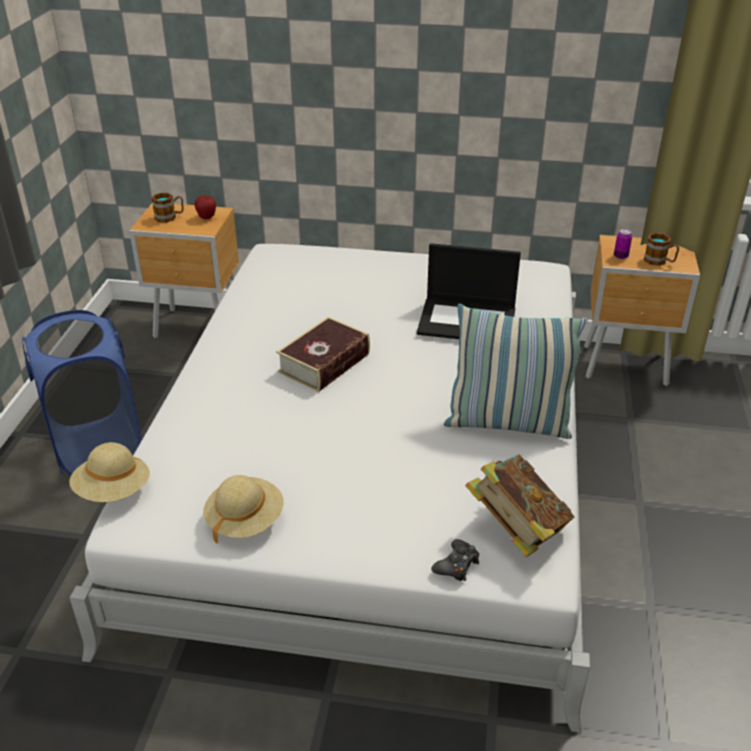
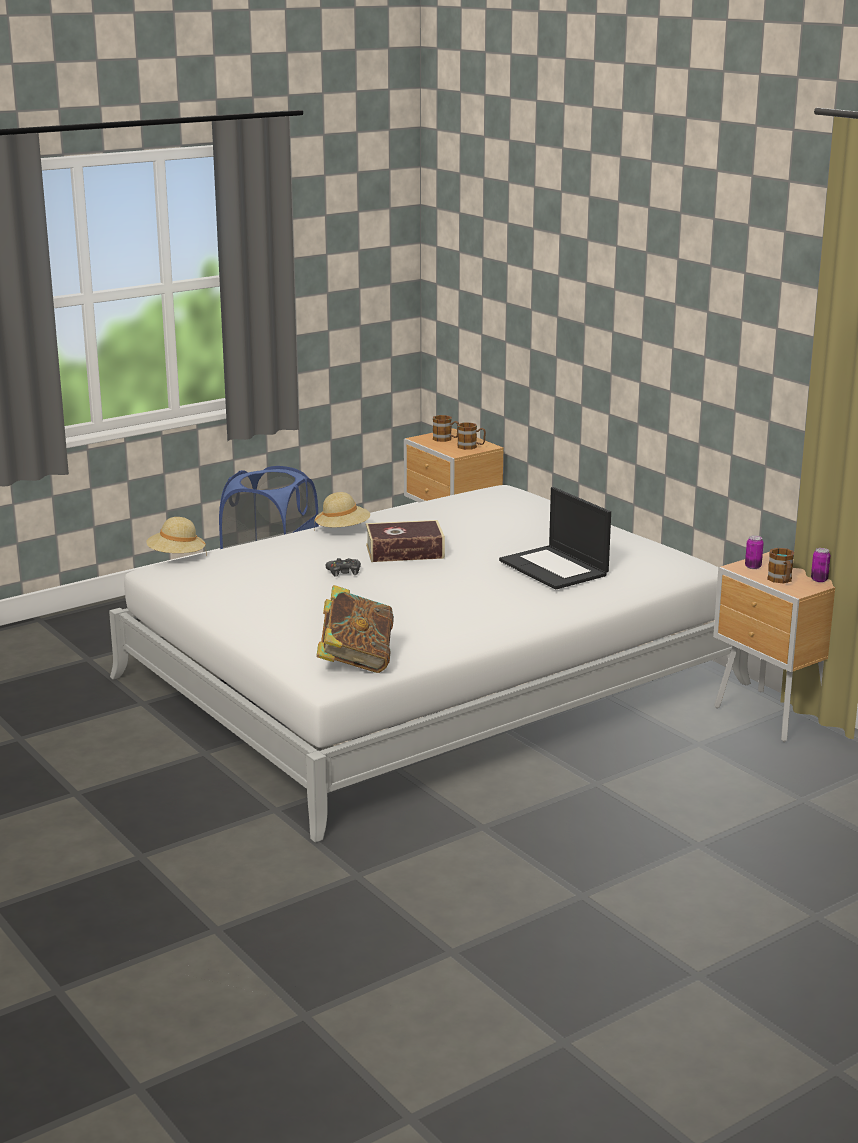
camera: 45 degrees right, 15 degrees down
apple [194,196,216,219] -> mug [457,422,486,450]
beige hat [203,475,284,544] -> beige hat moved to [315,492,370,527]
black game controller [431,539,479,581] -> black game controller moved to [325,558,361,577]
pillow [444,304,588,439] -> none
none -> can [811,548,830,582]

